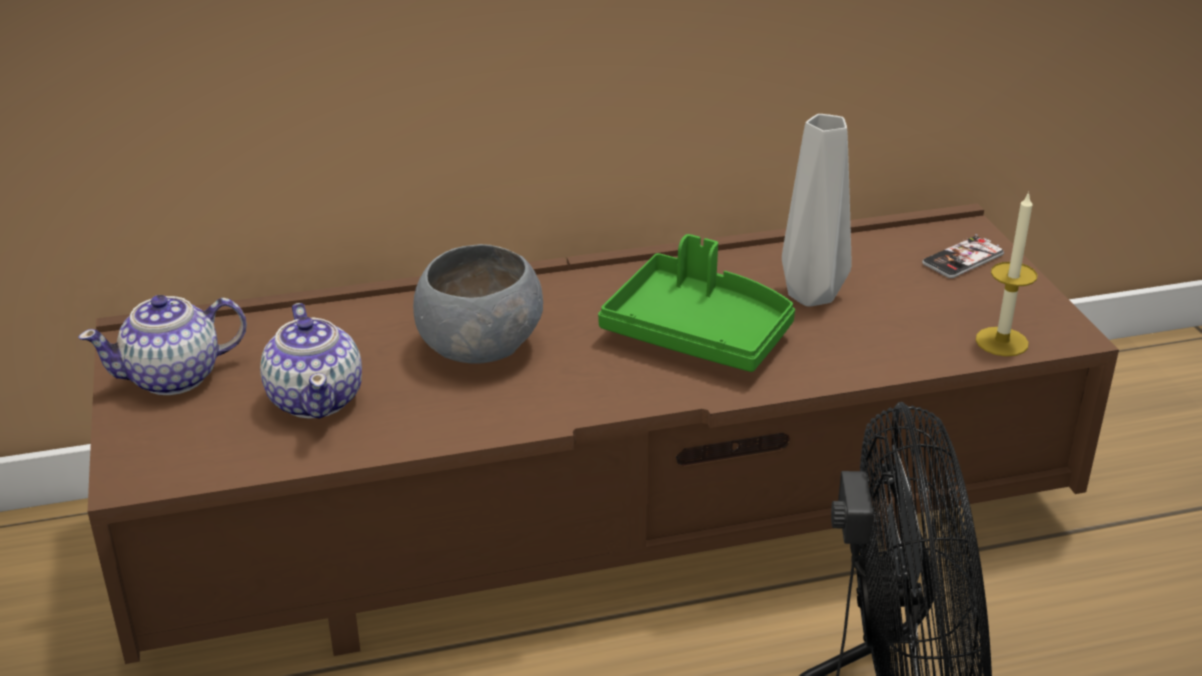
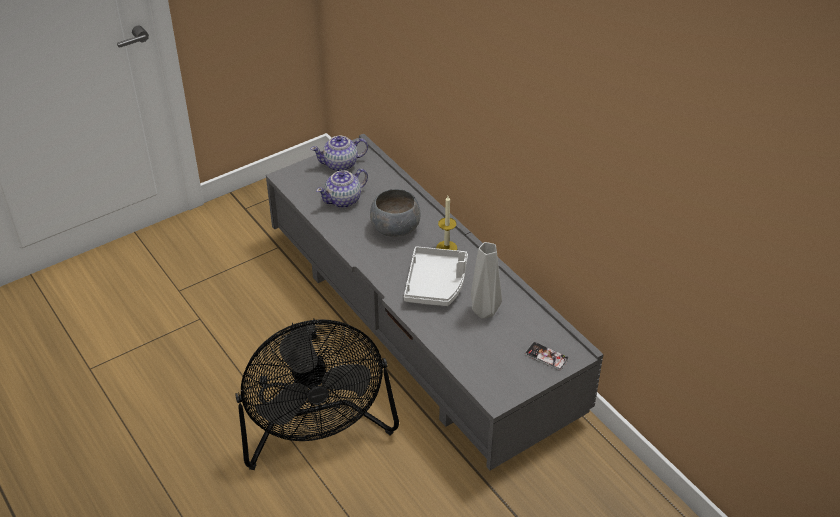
camera: 70 degrees right, 10 degrees up
teapot [78,295,247,395] -> teapot turned 60 degrees counterclockwise [311,136,368,171]
brown tv stand [88,203,1119,664] -> grey tv stand [266,134,603,470]
green tray [598,234,795,372] -> white tray [404,247,468,306]
candle [976,191,1037,356] -> candle moved to [436,196,457,250]

